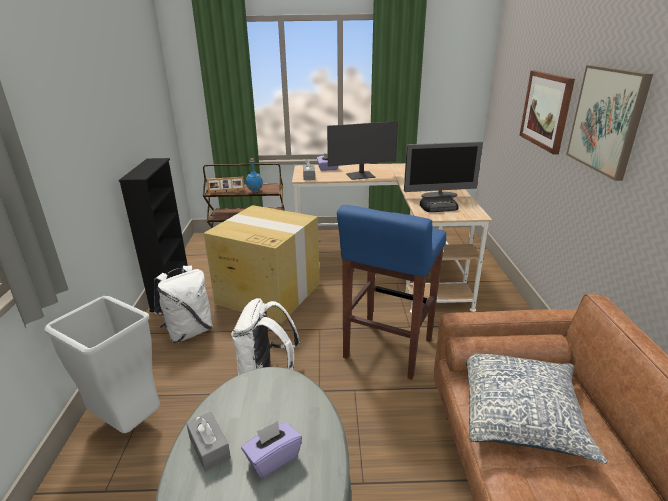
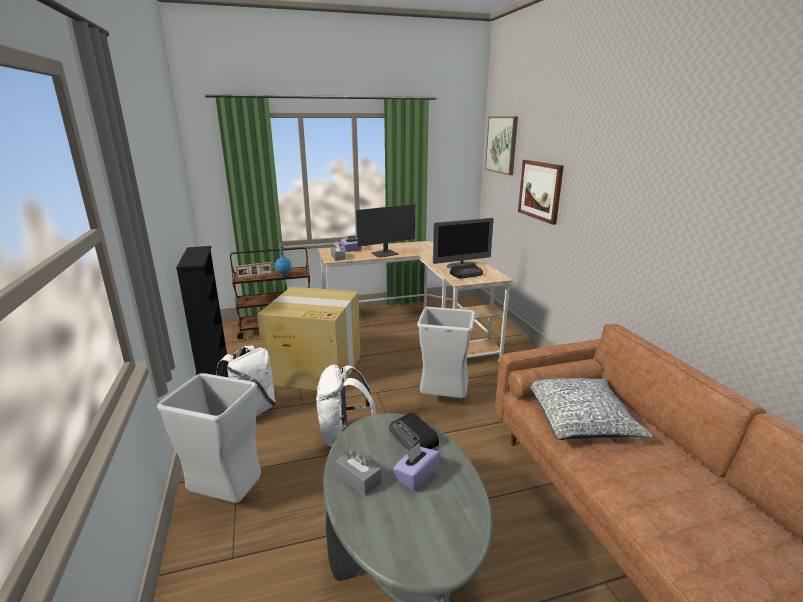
camera: 15 degrees left, 5 degrees down
blue stool [337,205,446,380] -> grey trash can [417,307,475,398]
picture [566,65,653,181] -> picture moved to [485,117,518,175]
none -> radio [390,412,439,451]

